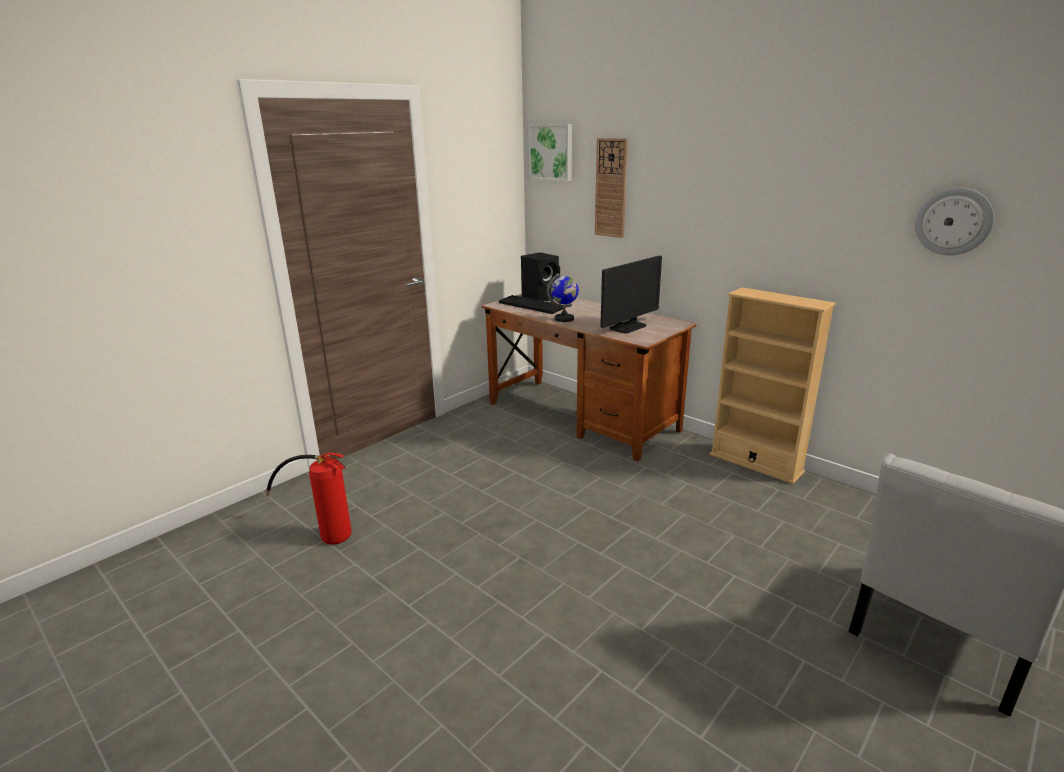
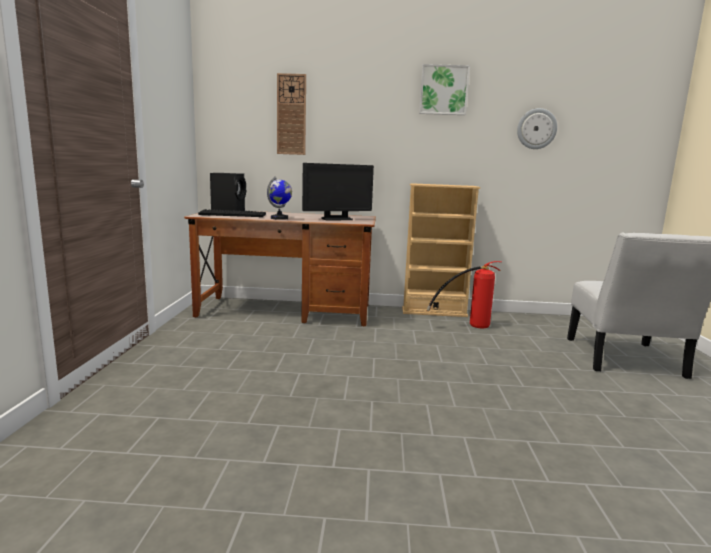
camera: 40 degrees left, 10 degrees down
fire extinguisher [266,453,351,545] -> fire extinguisher moved to [427,261,501,328]
picture [528,124,572,181] -> picture moved to [419,64,470,115]
monitor [600,256,662,333] -> monitor turned 60 degrees clockwise [302,163,374,221]

